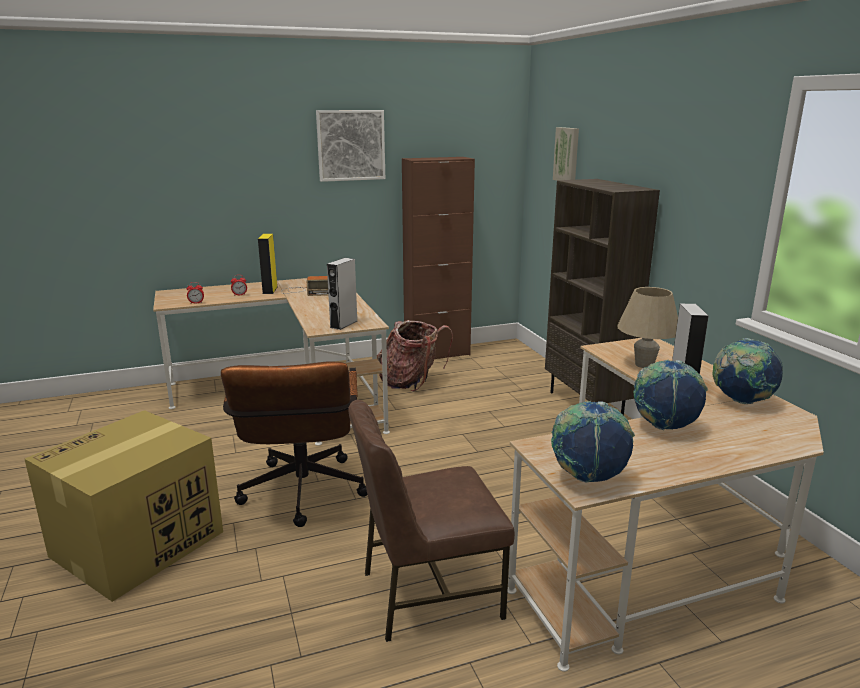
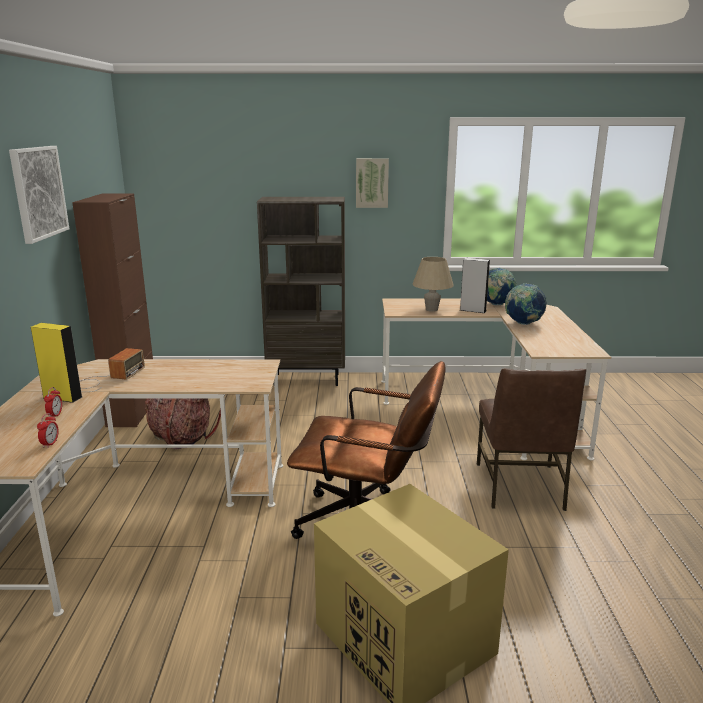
camera: 70 degrees left, 0 degrees up
grey speaker [327,258,357,330] -> none
globe [551,401,635,483] -> none
picture [553,127,579,181] -> picture moved to [356,158,389,208]

